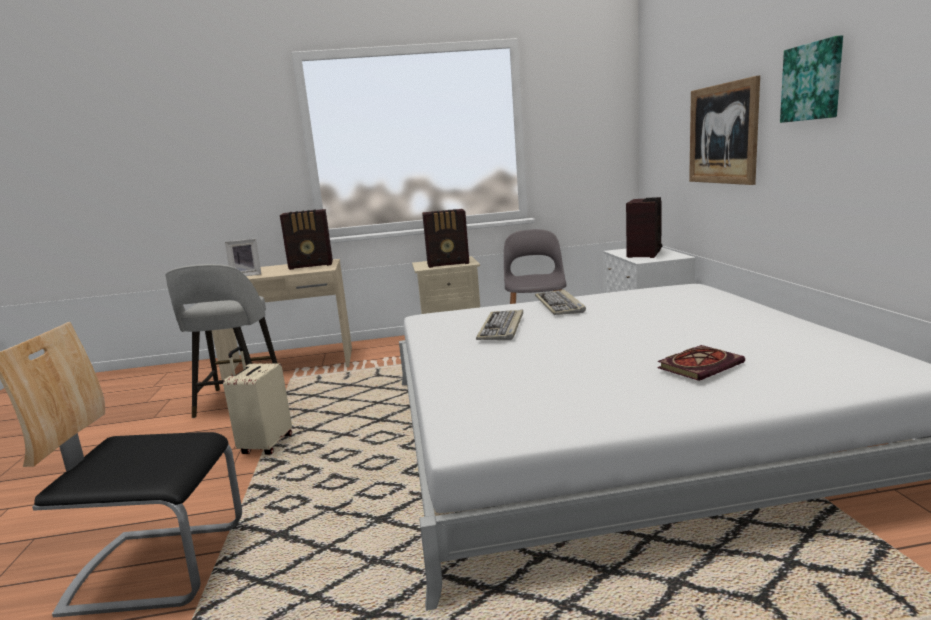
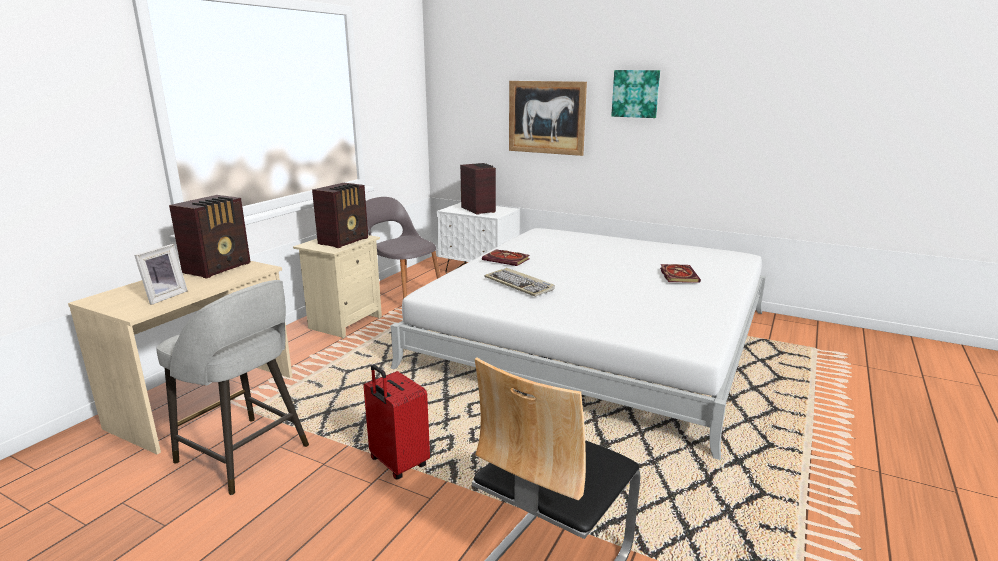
camera: 55 degrees left, 5 degrees up
beige suitcase [223,347,292,455] -> red suitcase [363,365,430,479]
keyboard [535,289,586,315] -> book [482,249,530,266]

